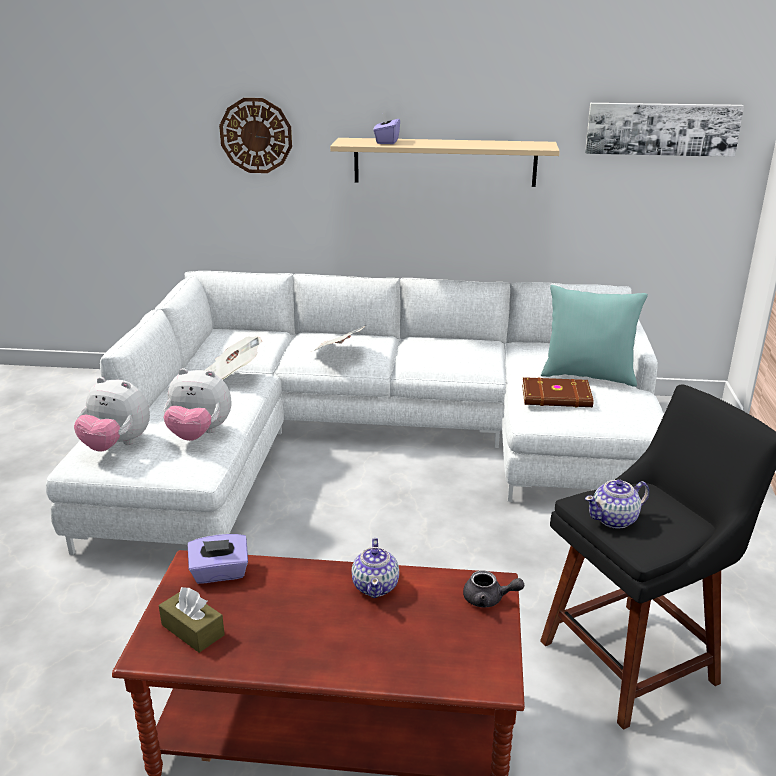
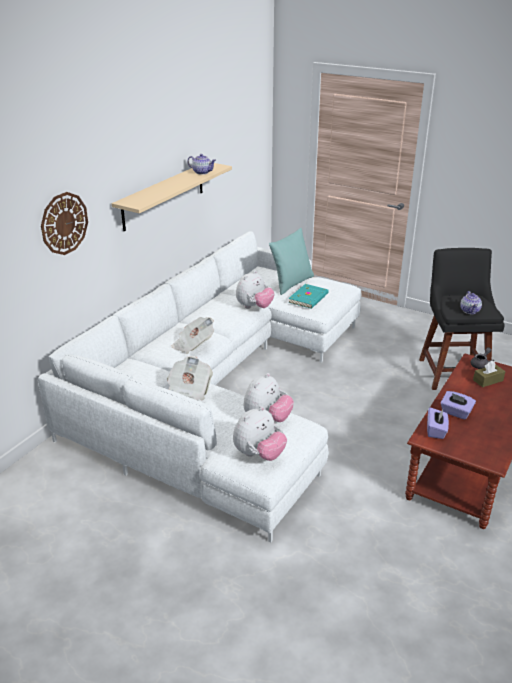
camera: 65 degrees left, 5 degrees up
brown tissue box [159,587,225,653] -> brown tissue box moved to [473,361,505,387]
teapot [352,538,399,598] -> teapot moved to [187,154,216,175]
purple tissue box [374,112,400,144] -> purple tissue box moved to [441,391,476,420]
brown book [522,377,594,407] -> turquoise book [288,284,329,309]
picture [585,103,744,157] -> none
none -> plush toy [236,270,275,309]

